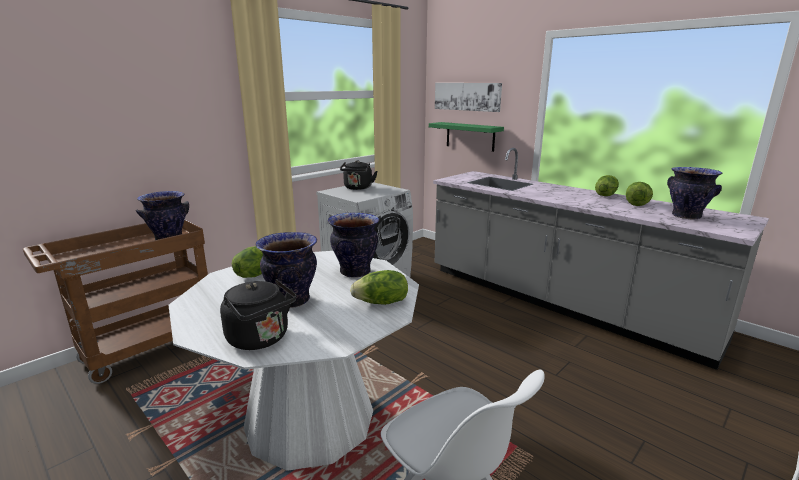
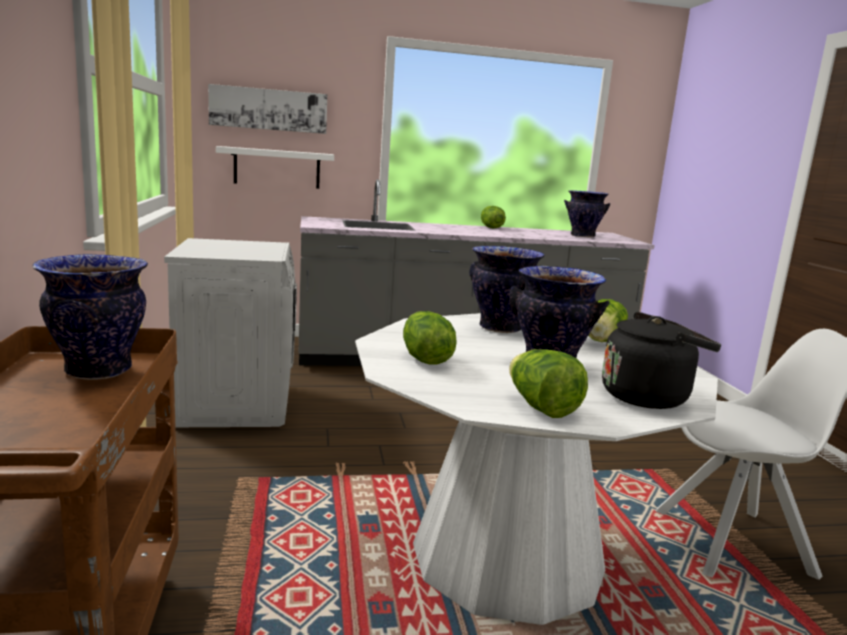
camera: 55 degrees left, 5 degrees down
black kettle [340,160,378,190] -> none
green shelf [429,122,504,152] -> white shelf [216,146,334,189]
lettuce [626,182,653,206] -> lettuce moved to [509,349,588,418]

